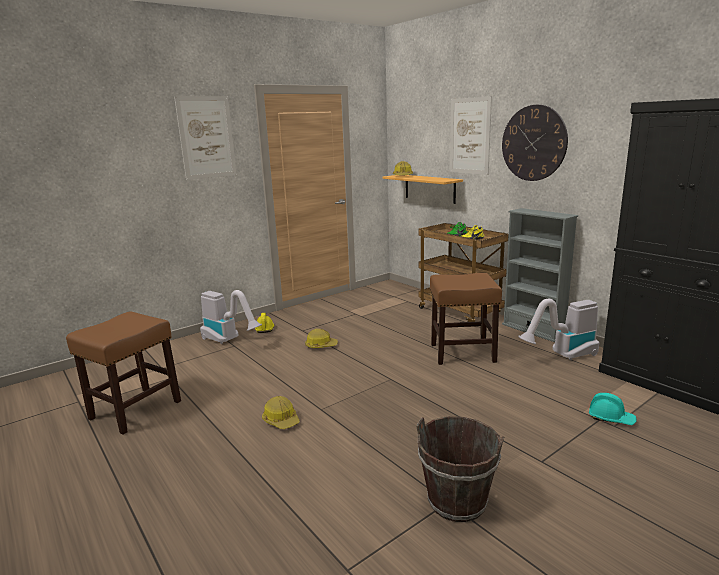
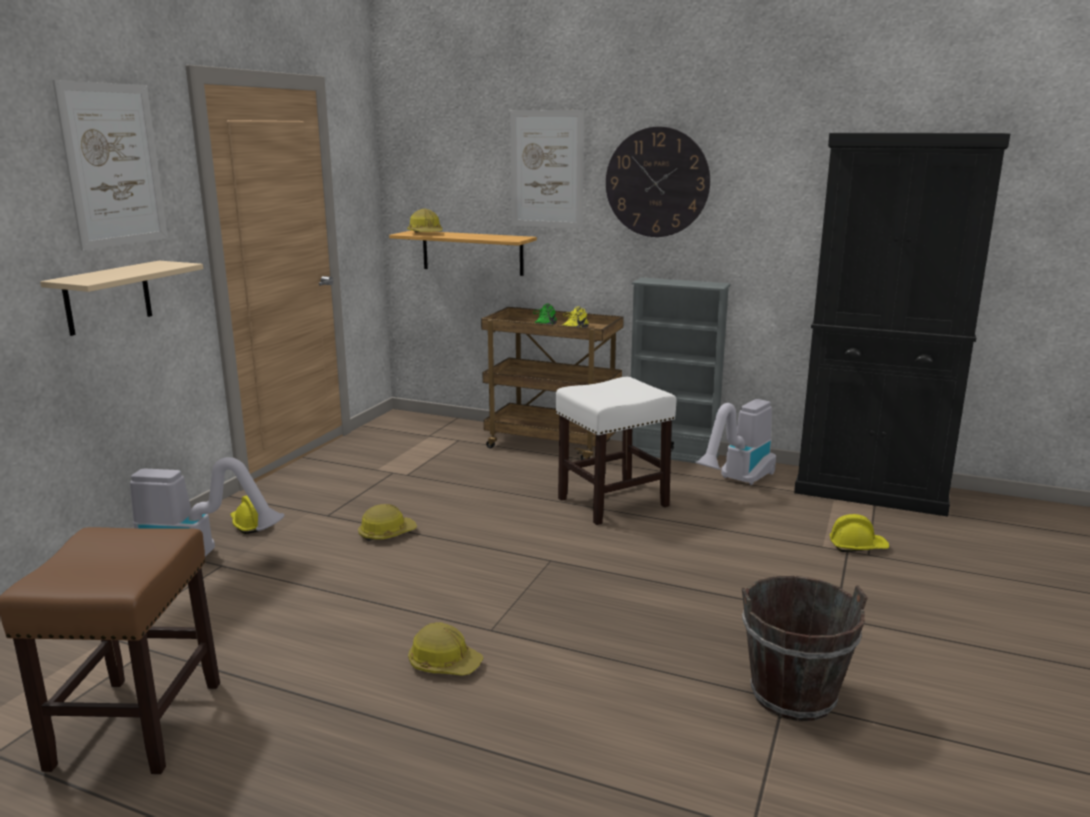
camera: 30 degrees left, 0 degrees up
brown stool [430,273,502,365] -> white stool [556,377,677,525]
turquoise hard hat [589,393,637,425] -> yellow hard hat [829,514,889,552]
none -> beige shelf [40,261,203,336]

